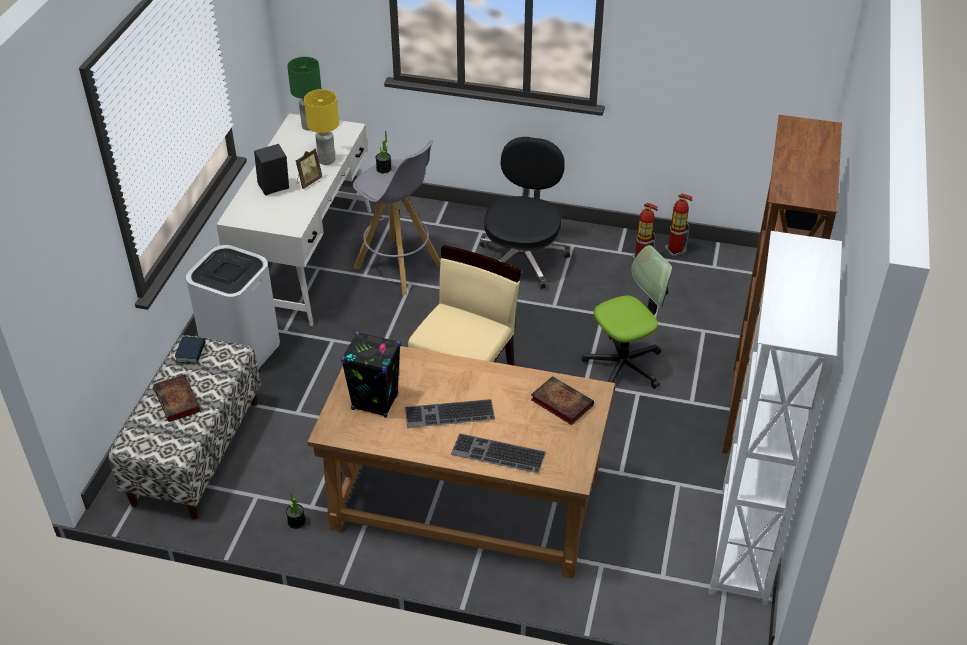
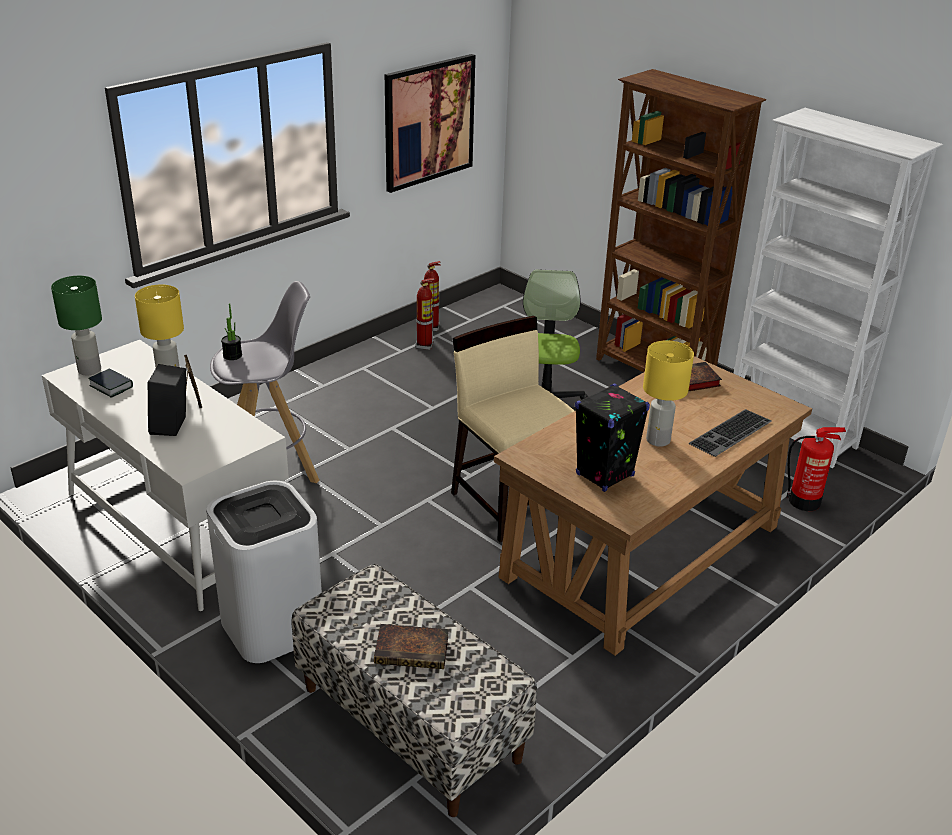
camera: 60 degrees left, 10 degrees down
book [175,336,205,364] -> book moved to [88,368,133,398]
potted plant [286,492,306,529] -> none
keyboard [405,399,495,428] -> yellow table lamp [643,341,694,447]
black office chair [480,137,570,289] -> none
none -> picture [385,54,475,193]
none -> fire extinguisher [786,427,846,511]

